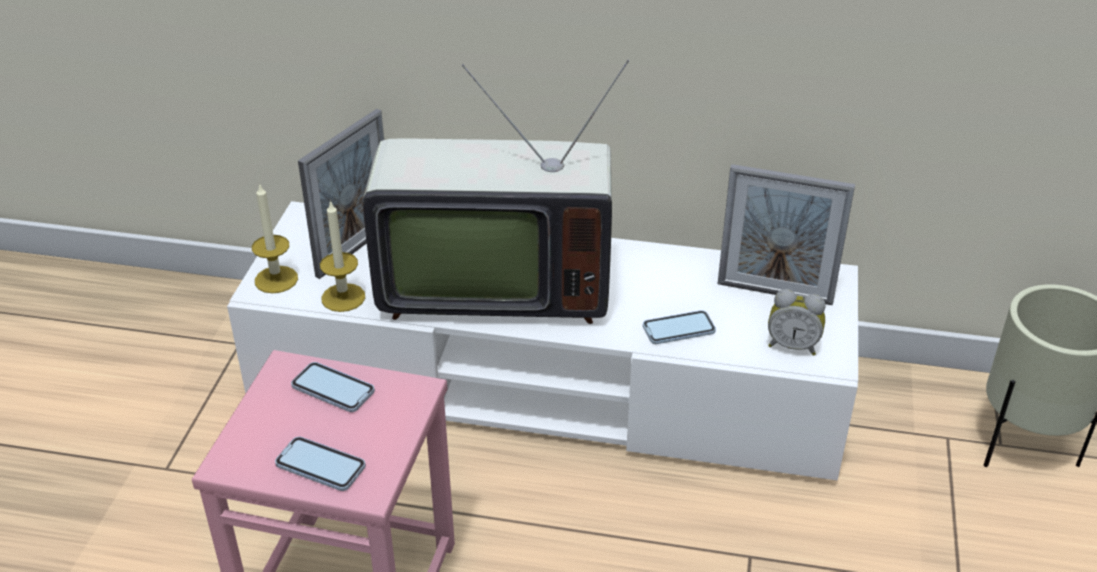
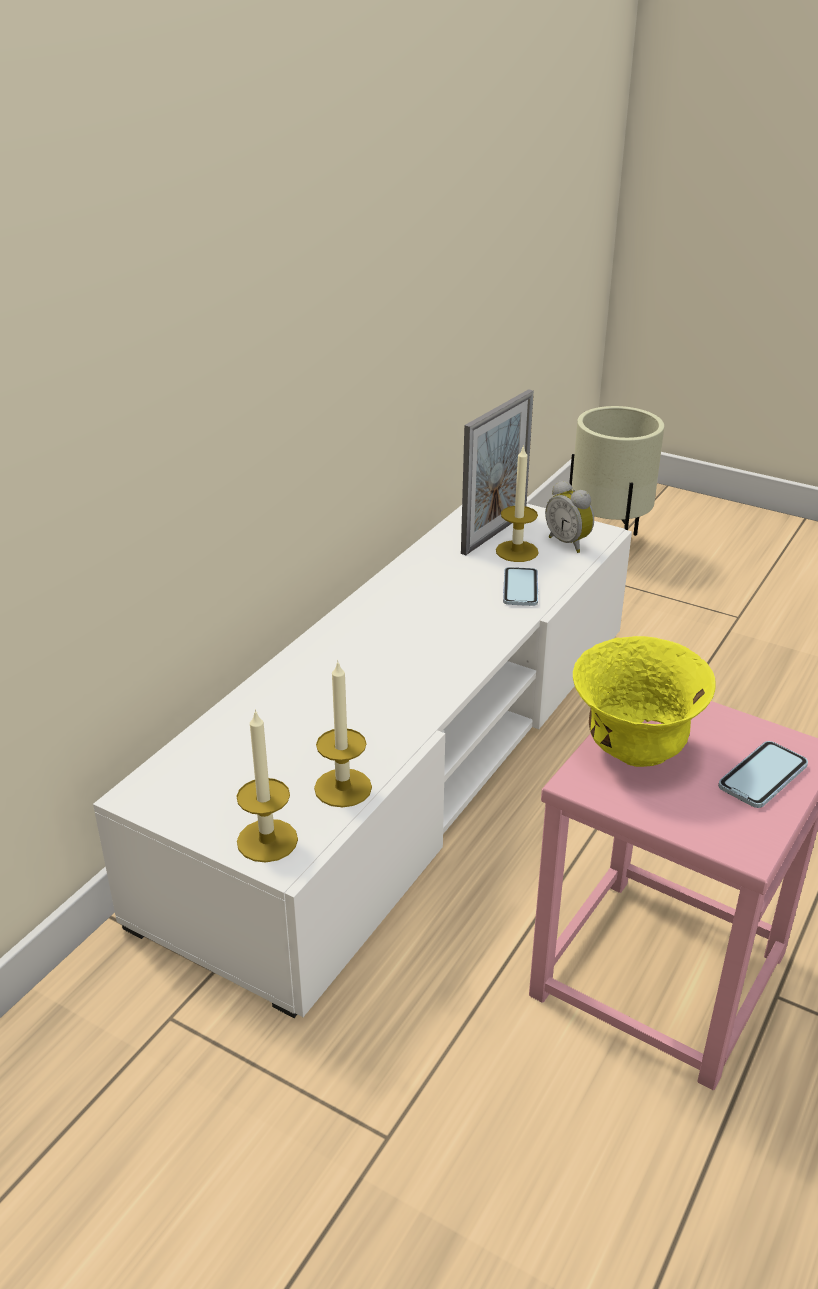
camera: 70 degrees left, 5 degrees down
phone [291,362,375,412] -> yellow bowl [573,636,716,767]
picture frame [298,109,384,279] -> none
television [363,59,630,324] -> none
alarm clock [768,289,826,356] -> alarm clock turned 105 degrees clockwise [545,480,594,553]
none -> candle [496,445,539,562]

